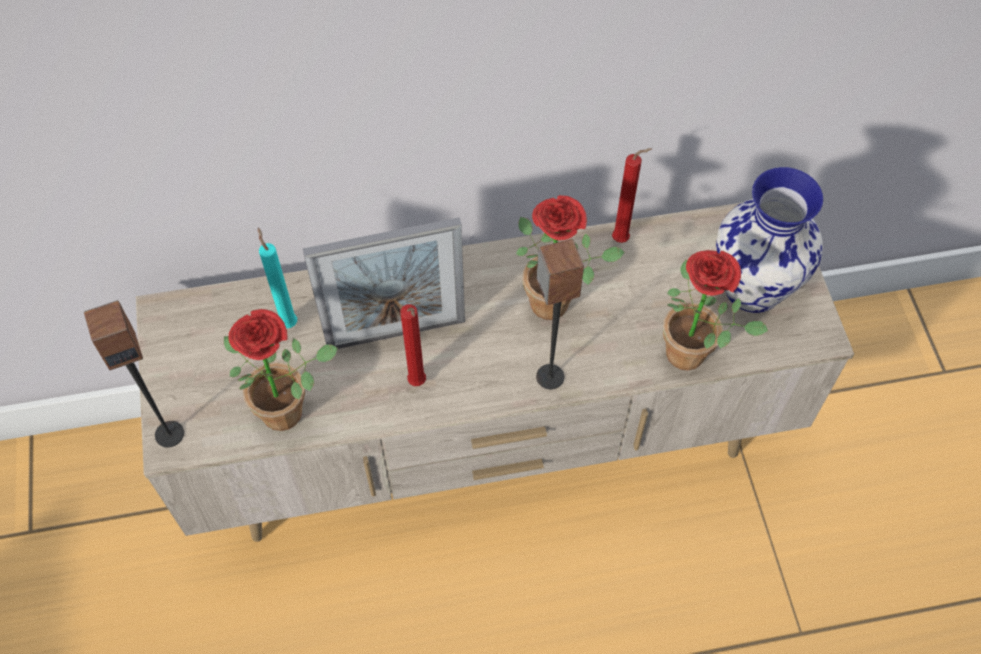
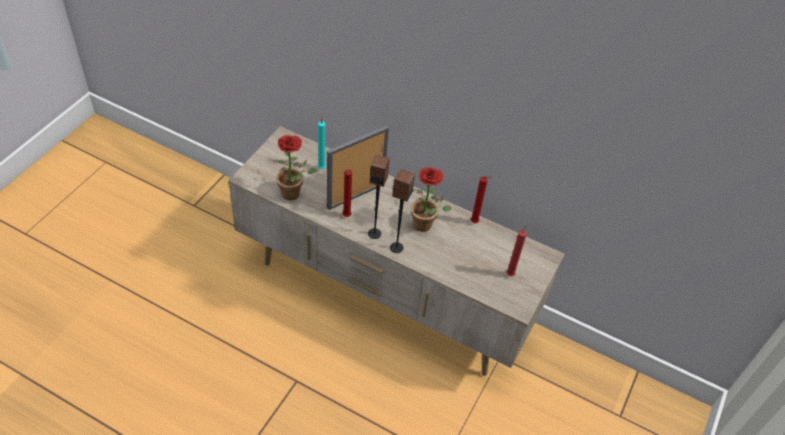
camera: 35 degrees right, 10 degrees down
speaker [84,300,184,448] -> speaker moved to [368,155,390,239]
picture frame [303,217,465,349] -> picture frame turned 120 degrees clockwise [327,126,389,210]
potted plant [663,250,768,370] -> none
vase [716,167,823,313] -> red candle [506,223,529,276]

